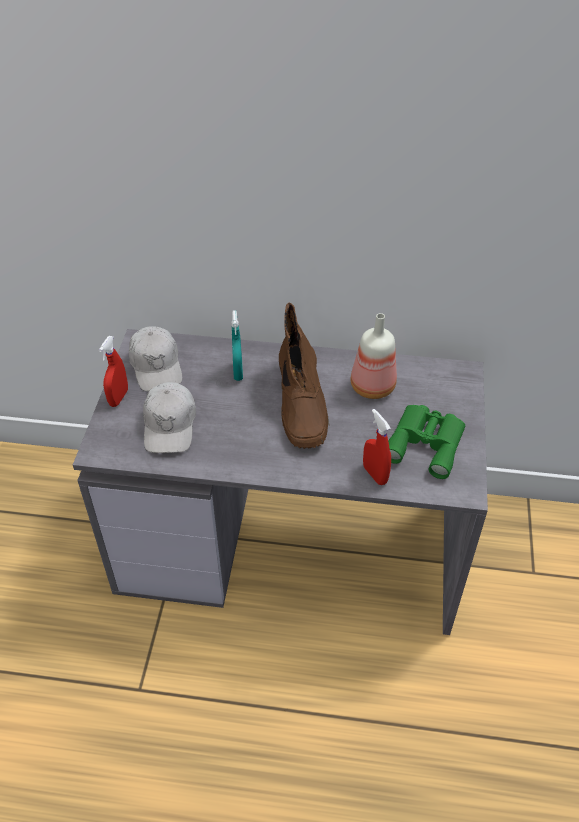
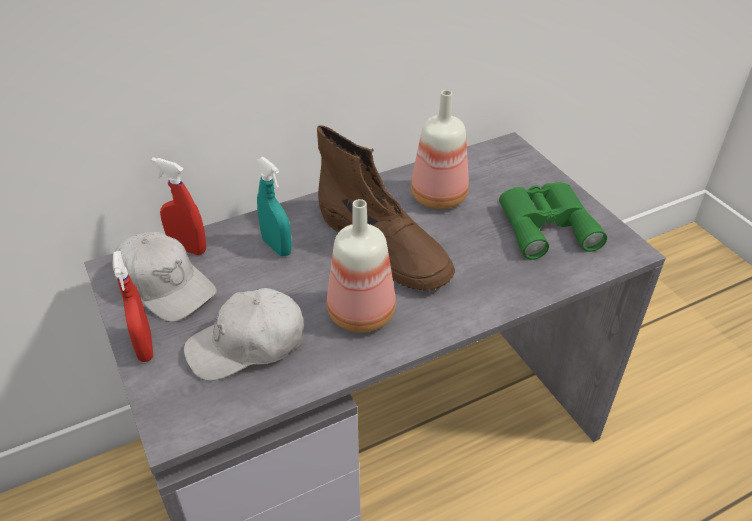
camera: 35 degrees left, 5 degrees down
white cap [143,382,196,453] -> white cap turned 105 degrees clockwise [184,288,304,381]
red spray bottle [363,409,391,485] -> red spray bottle moved to [151,157,206,255]
none -> bottle [327,199,396,333]

